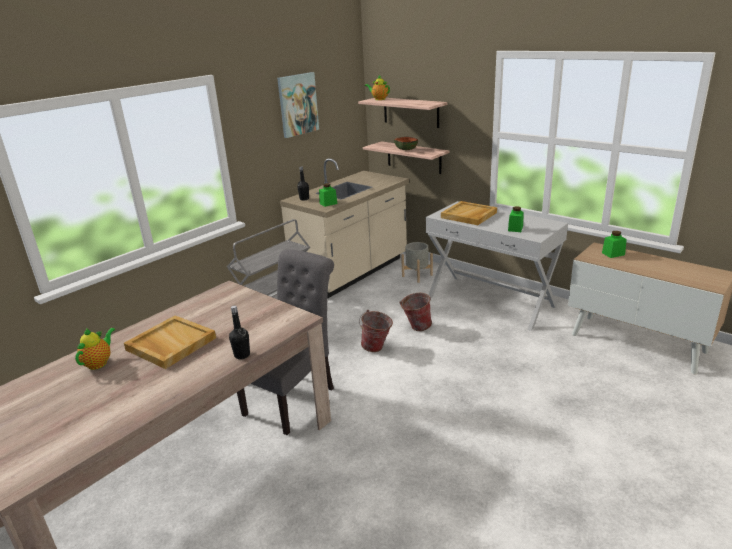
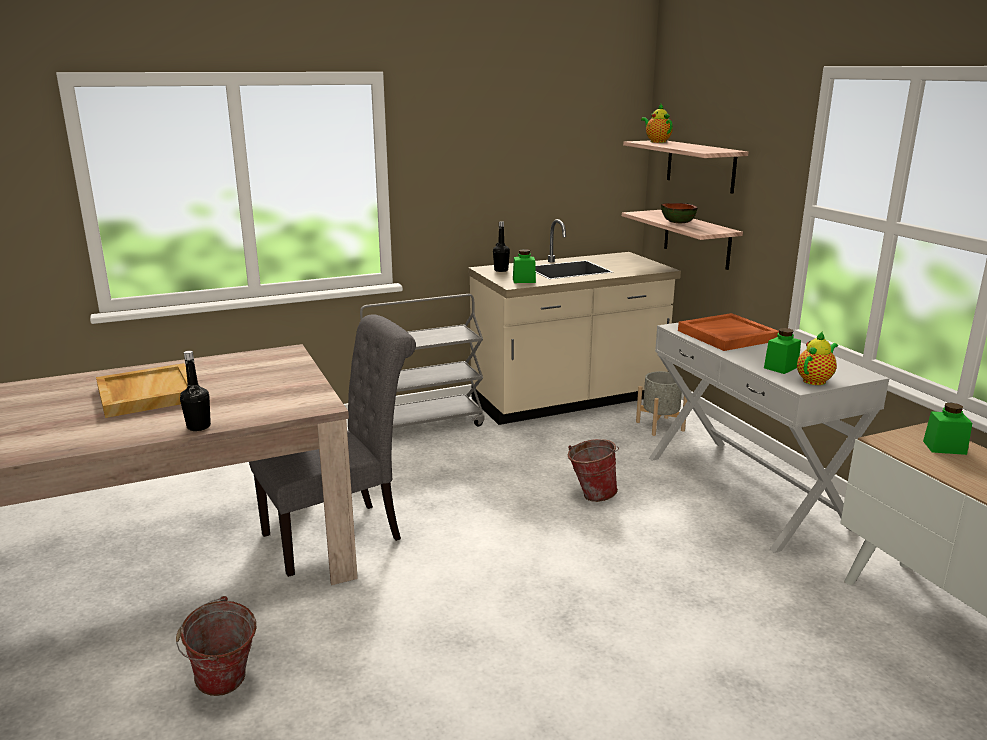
camera: 25 degrees right, 5 degrees down
teapot [75,328,115,370] -> teapot moved to [797,331,838,385]
picture [277,72,319,138] -> none
bucket [359,310,393,352] -> bucket moved to [176,596,256,696]
beige tray [441,201,497,225] -> orange tray [678,313,779,351]

